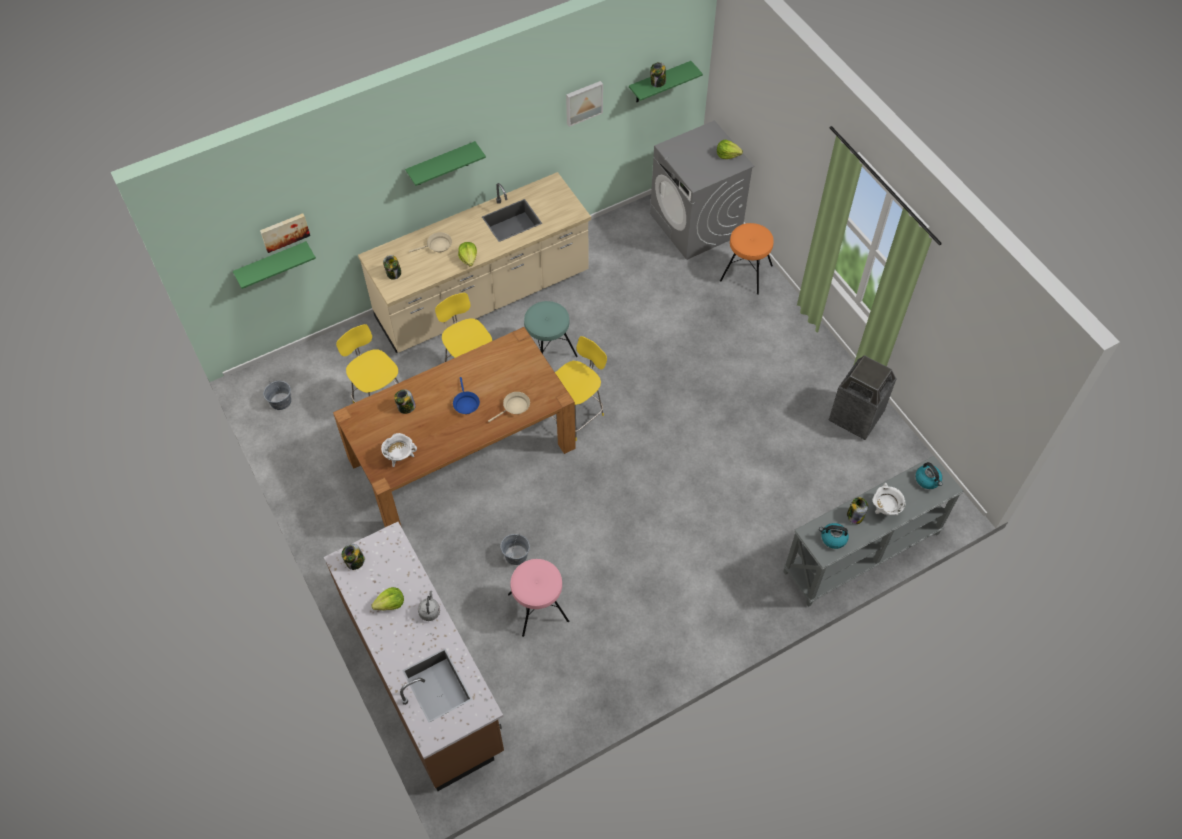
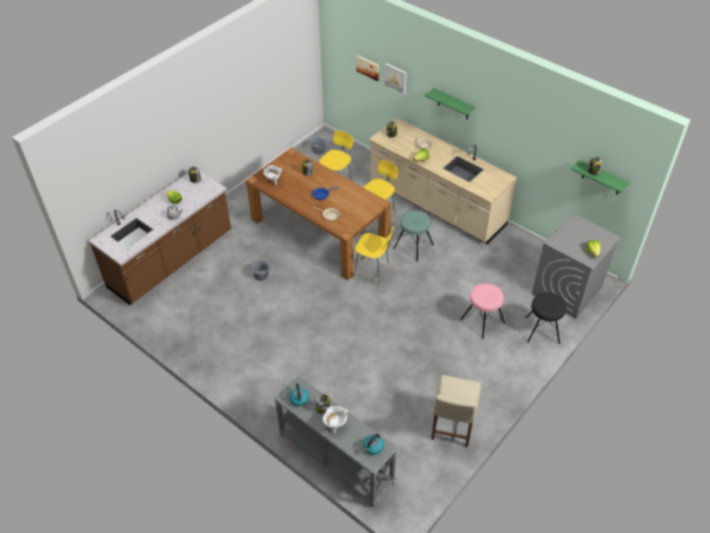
camera: 70 degrees right, 10 degrees down
green shelf [233,241,316,289] -> none
pink stool [508,559,569,637] -> pink stool moved to [460,283,505,339]
picture [566,81,603,127] -> picture moved to [384,63,407,95]
orange stool [720,223,774,295] -> black stool [525,292,566,344]
trash can [829,355,897,440] -> beige chair [431,375,481,447]

